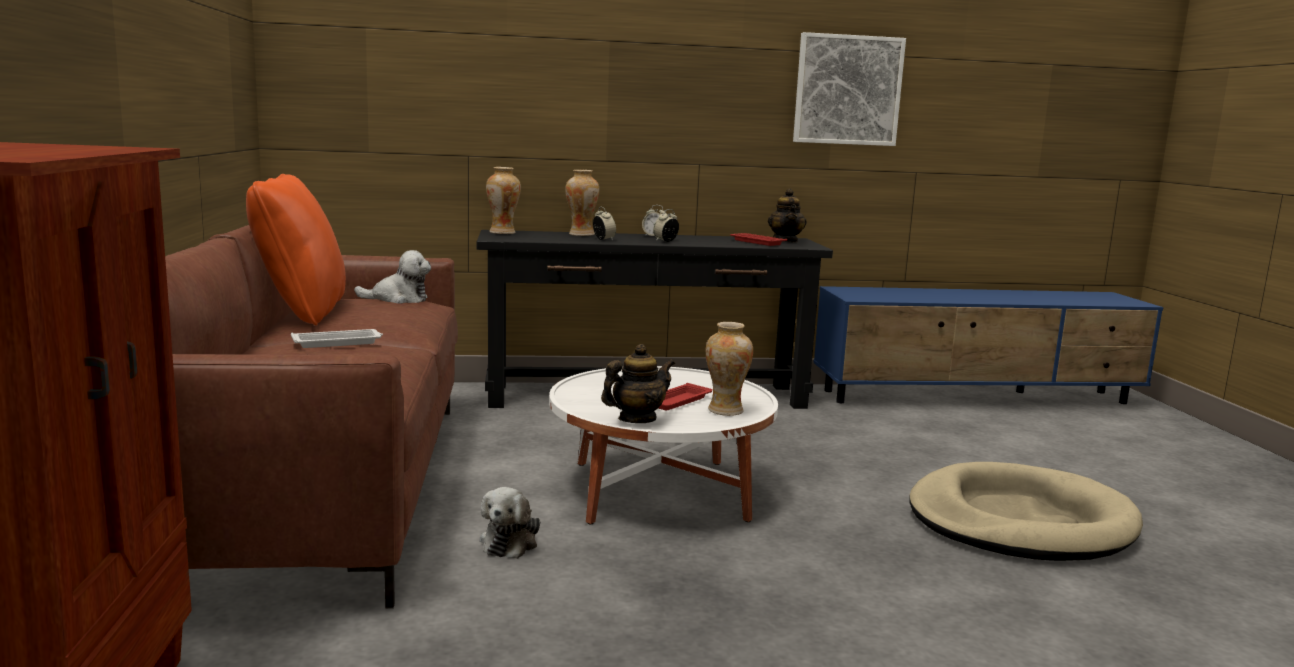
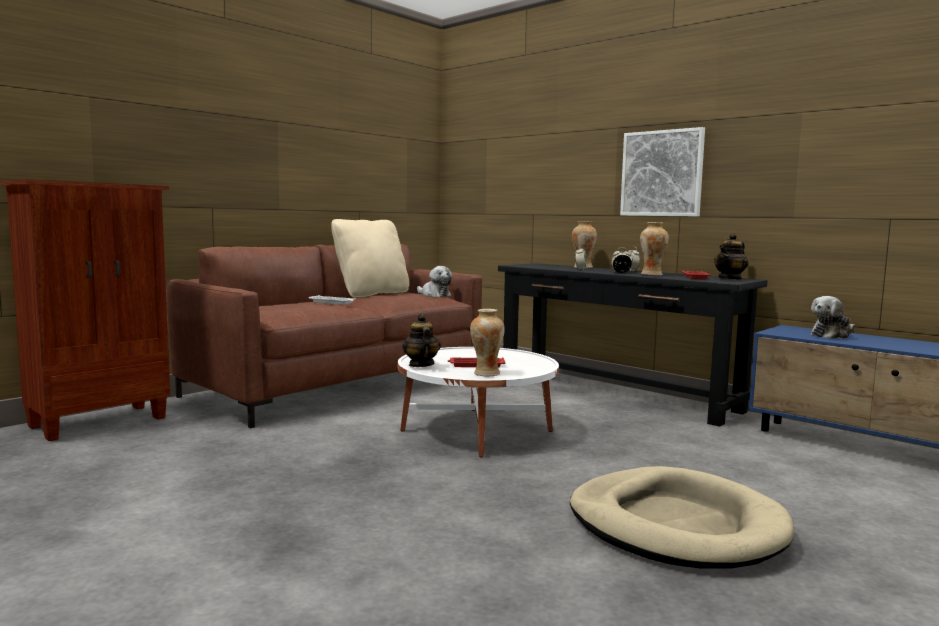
camera: 50 degrees right, 5 degrees down
orange pillow [246,174,346,325] -> beige pillow [331,219,409,298]
plush toy [480,487,540,559] -> plush toy moved to [811,296,855,339]
vase [486,167,521,234] -> vase moved to [640,222,669,276]
teapot [601,344,675,423] -> teapot turned 120 degrees counterclockwise [402,314,441,367]
picture [793,32,906,146] -> picture moved to [620,127,705,216]

